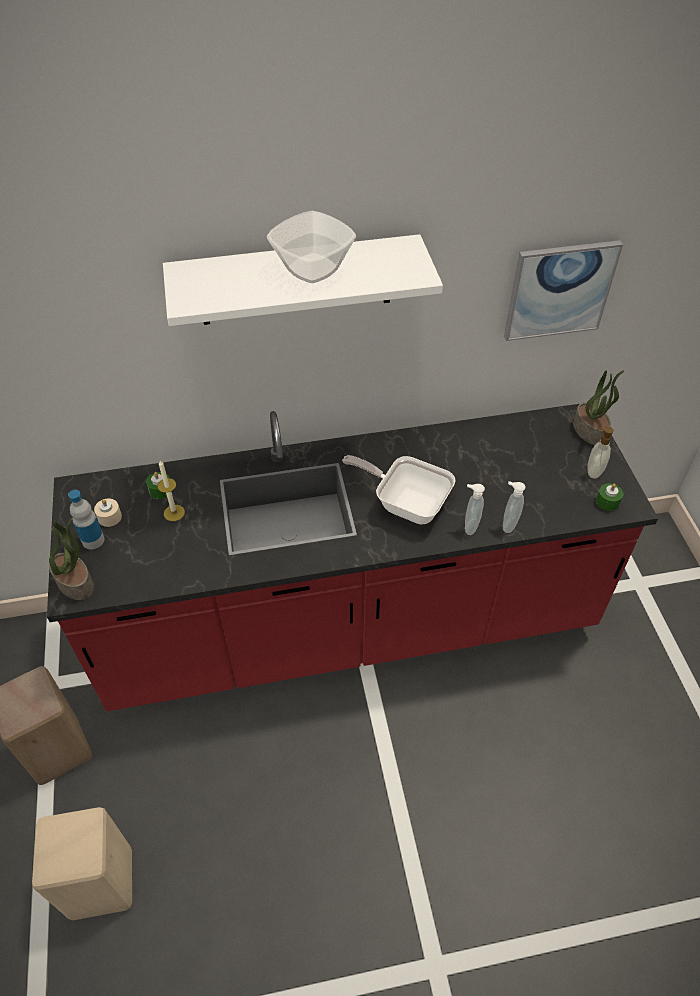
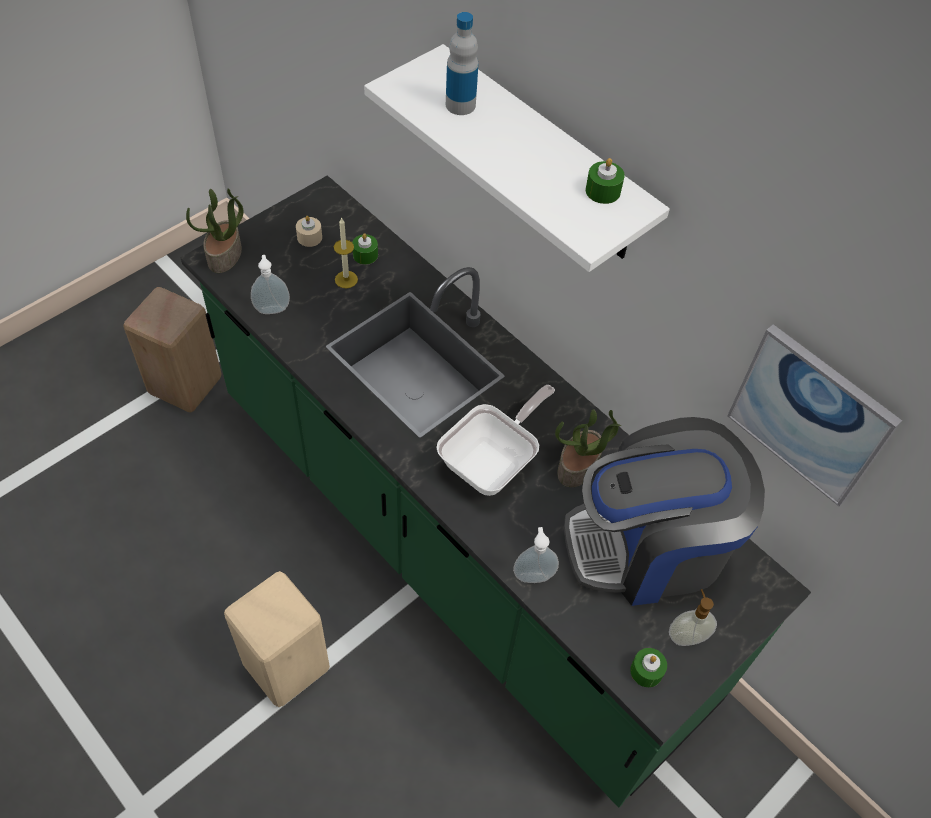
camera: 55 degrees right, 5 degrees up
beige stool [32,807,132,920] -> beige stool moved to [224,571,330,707]
red counter [47,404,659,711] -> green counter [180,175,811,808]
bottle [68,490,105,549] -> bottle moved to [446,12,478,115]
bowl [267,211,356,283] -> none
frying pan [342,455,456,524] -> frying pan turned 45 degrees clockwise [436,385,555,496]
soap dispenser [465,484,485,535] -> soap dispenser moved to [251,255,290,314]
potted plant [573,370,624,445] -> potted plant moved to [555,409,621,487]
none -> coffee machine [564,417,765,606]
none -> green candle [586,158,625,204]

